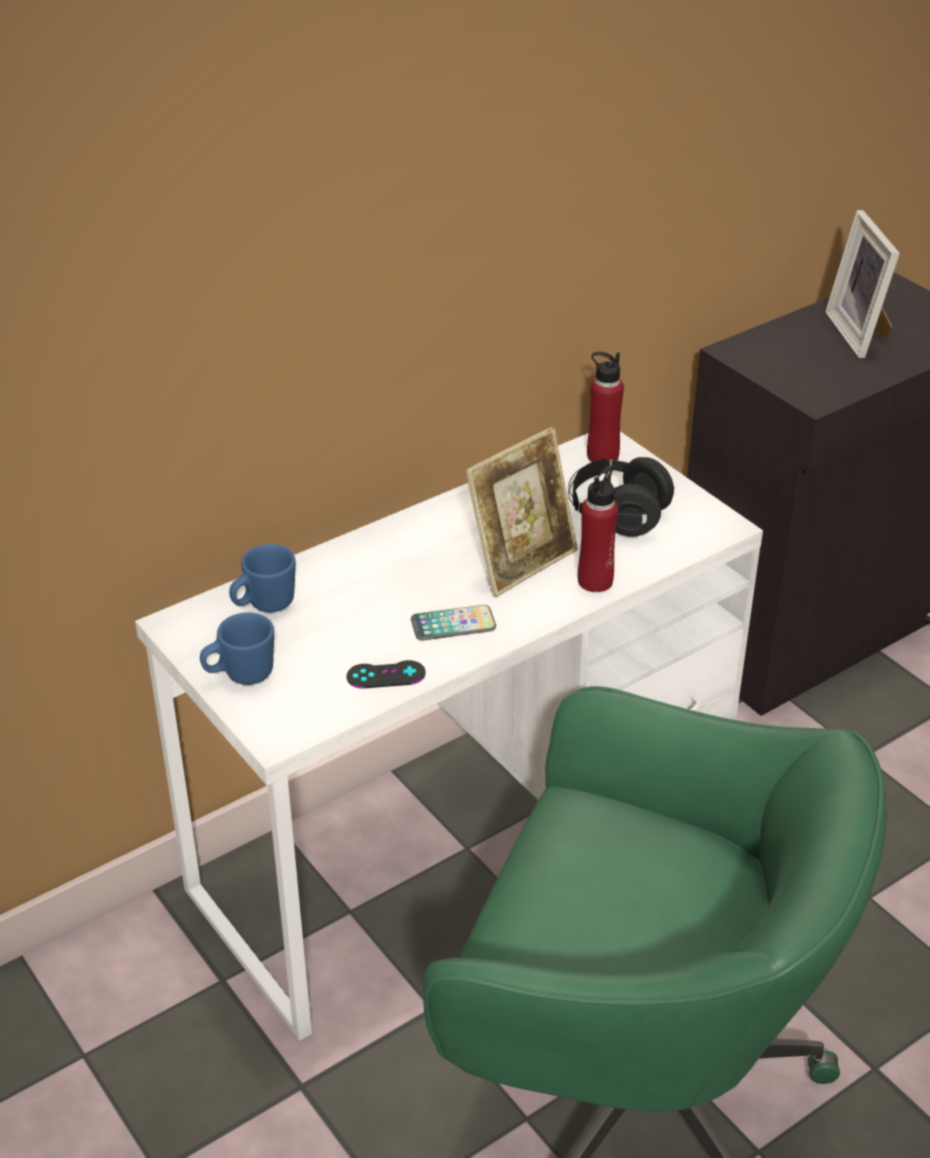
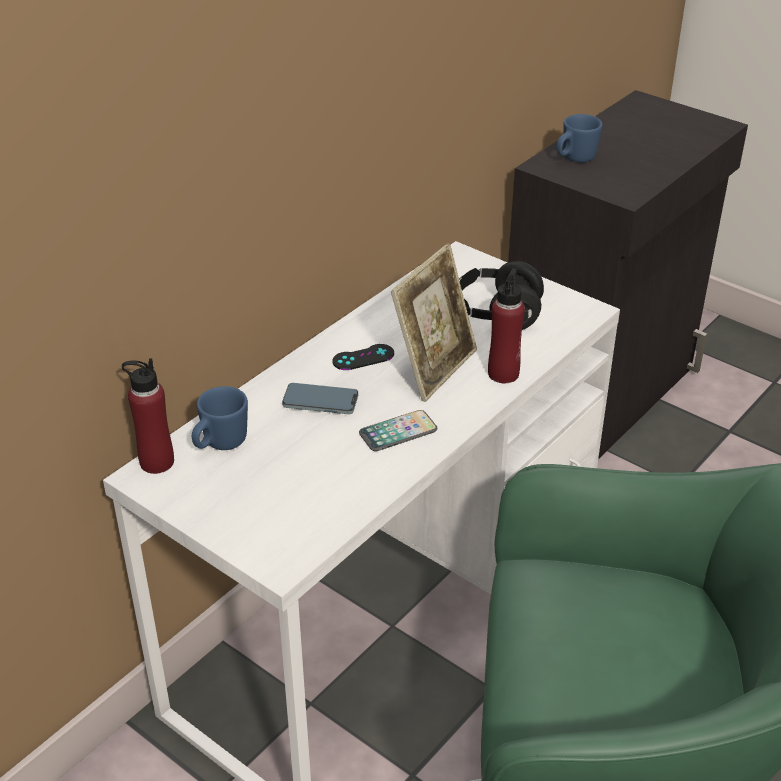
camera: 15 degrees left, 0 degrees up
blue mug [200,612,274,685] -> blue mug moved to [557,114,603,163]
black game controller [347,660,426,688] -> black game controller moved to [332,344,394,370]
red bottle [587,352,624,462] -> red bottle moved to [122,358,174,474]
picture frame [825,210,900,358] -> none
none -> phone [282,383,358,414]

